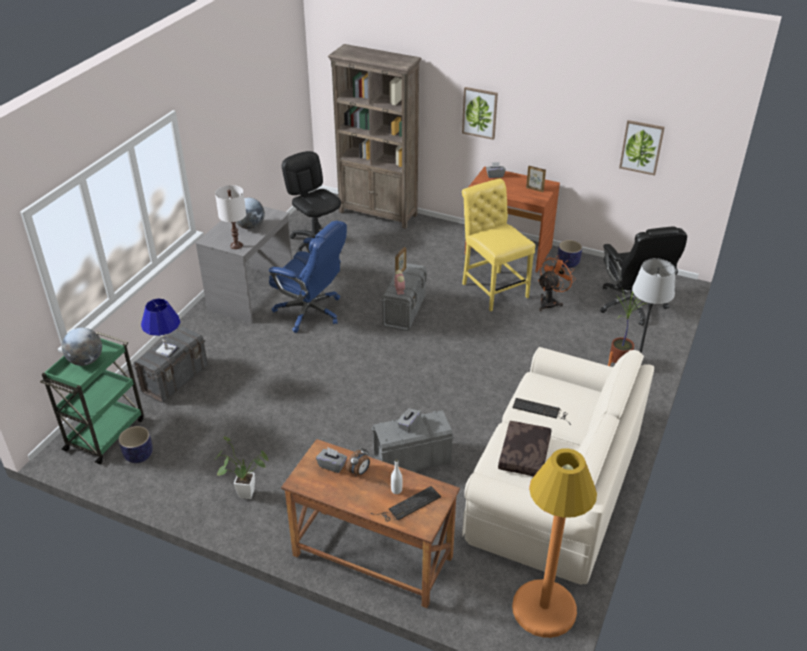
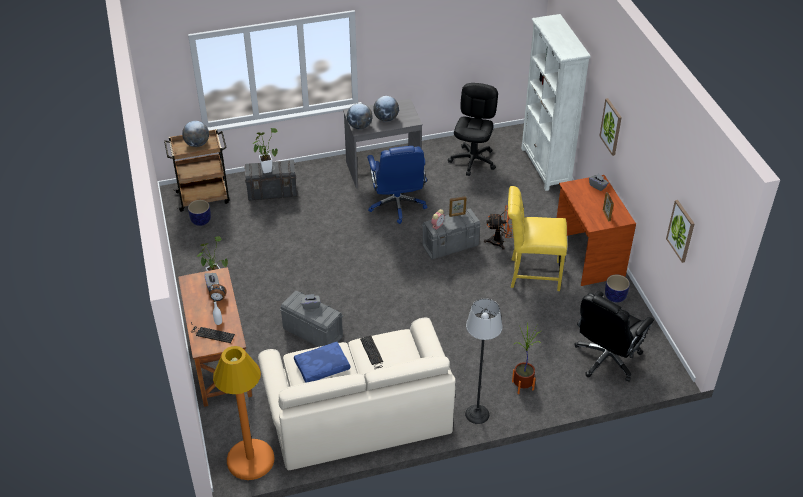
camera: 50 degrees right, 5 degrees up
green cart [40,332,144,464] -> brown cart [164,129,230,212]
blue table lamp [141,298,180,357] -> potted plant [252,128,278,173]
white table lamp [215,185,246,249] -> globe [347,103,373,129]
brown bookcase [328,44,422,229] -> white bookcase [521,14,591,191]
yellow chair [462,178,535,311] -> yellow chair turned 105 degrees counterclockwise [508,186,567,291]
brown pillow [498,421,552,476] -> blue pillow [294,342,350,383]
orange fan [538,255,576,311] -> orange fan moved to [484,205,514,250]

